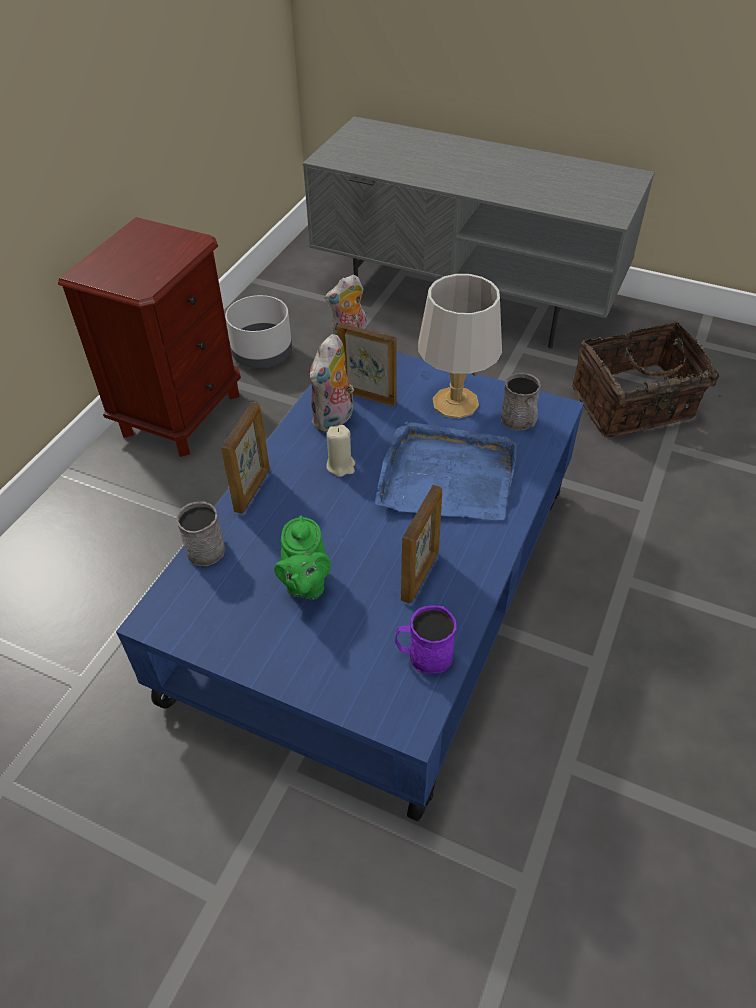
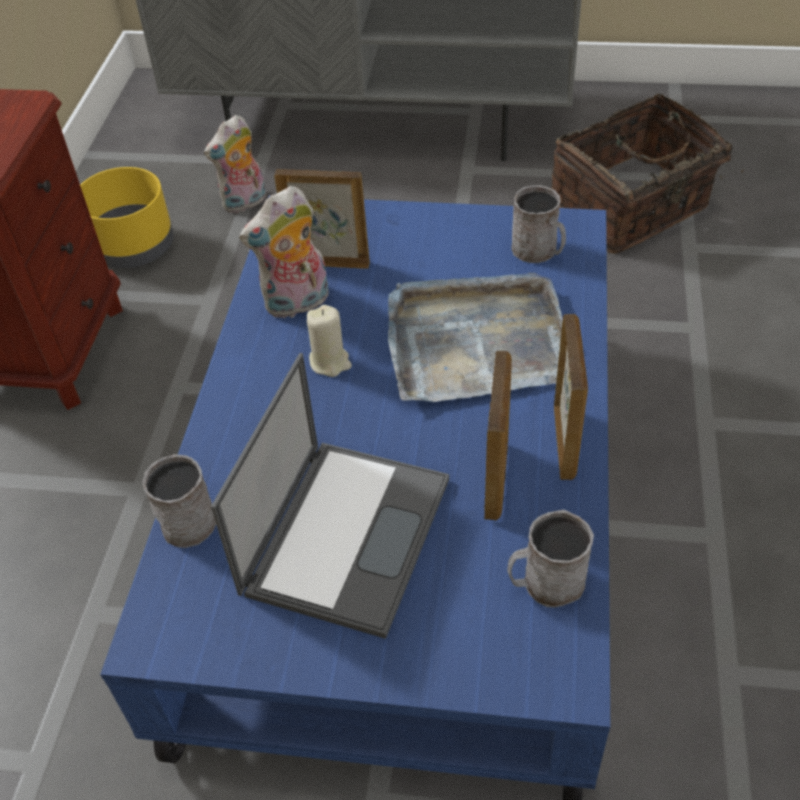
camera: 15 degrees left, 0 degrees up
picture frame [221,402,270,514] -> picture frame moved to [554,314,588,480]
grey planter [225,295,292,368] -> yellow planter [80,167,174,268]
green teapot [274,515,331,600] -> laptop [211,353,449,639]
plush toy [309,334,354,433] -> plush toy turned 45 degrees clockwise [239,186,329,320]
blue tray [375,421,517,520] -> grey tray [388,273,563,402]
purple mug [395,605,457,674] -> grey mug [507,510,594,607]
grey table lamp [418,274,502,419] -> none

